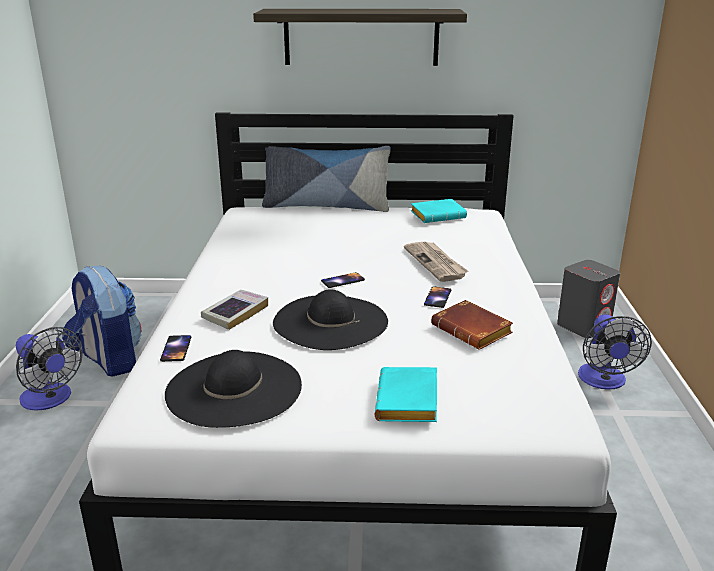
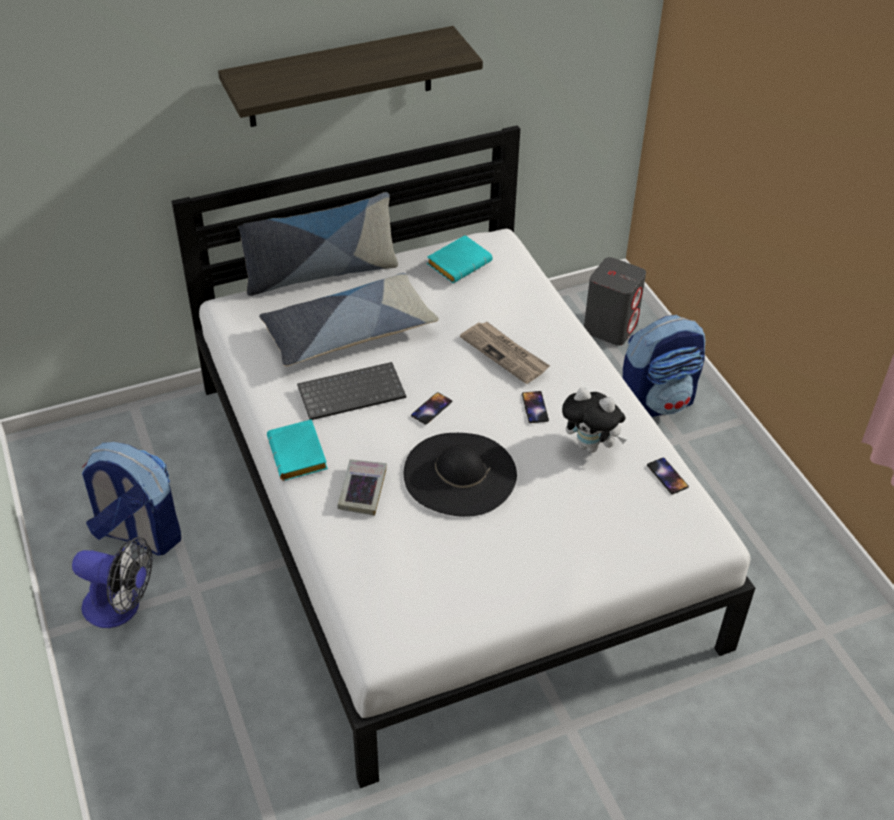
camera: 25 degrees left, 20 degrees up
phone [160,335,191,362] -> phone moved to [647,458,689,494]
black hat [165,350,302,428] -> none
turquoise book [375,367,437,422] -> turquoise book moved to [267,419,328,481]
brown book [431,300,513,350] -> plush toy [562,387,626,453]
fan [578,314,652,389] -> backpack [623,315,705,417]
none -> pillow [259,273,439,367]
none -> keyboard [297,362,406,420]

